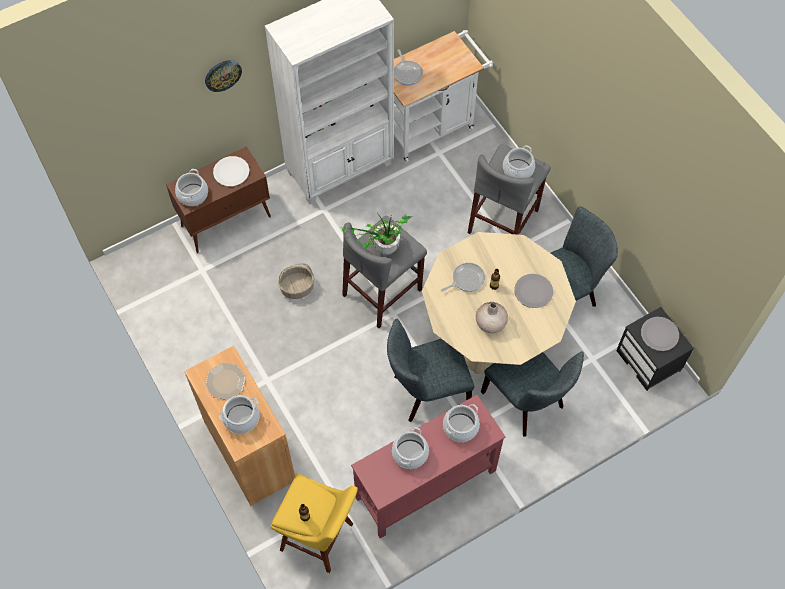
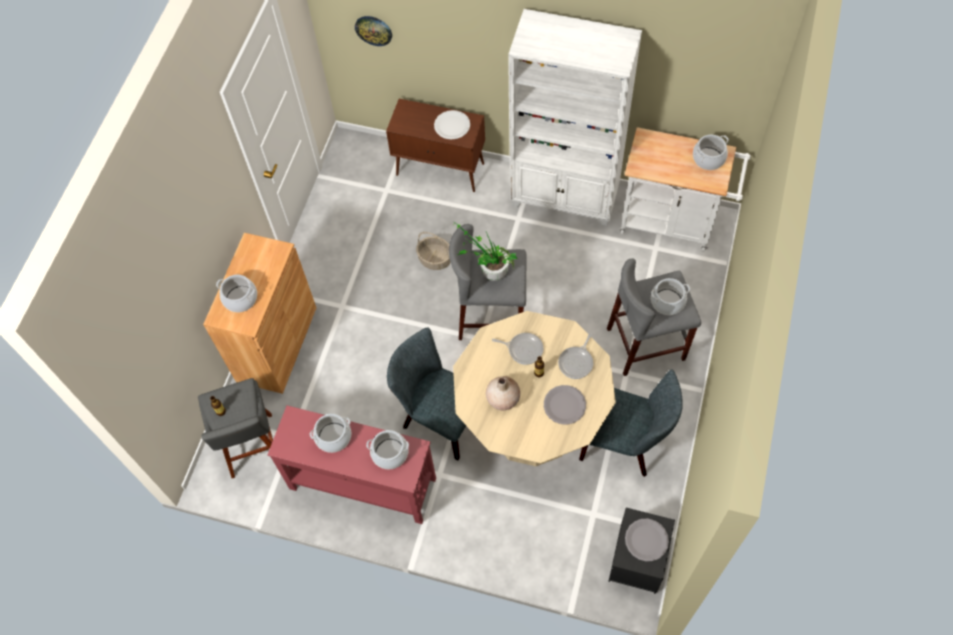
camera: 50 degrees right, 0 degrees up
cooking pot [175,169,208,206] -> cooking pot moved to [693,135,729,170]
wall clock [205,60,242,92] -> wall clock moved to [355,16,392,46]
plate [205,363,246,400] -> none
yellow stool [271,473,358,573] -> grey stool [198,378,273,478]
frying pan [394,49,423,86] -> frying pan moved to [558,333,593,379]
grey chair [481,352,584,437] -> none

